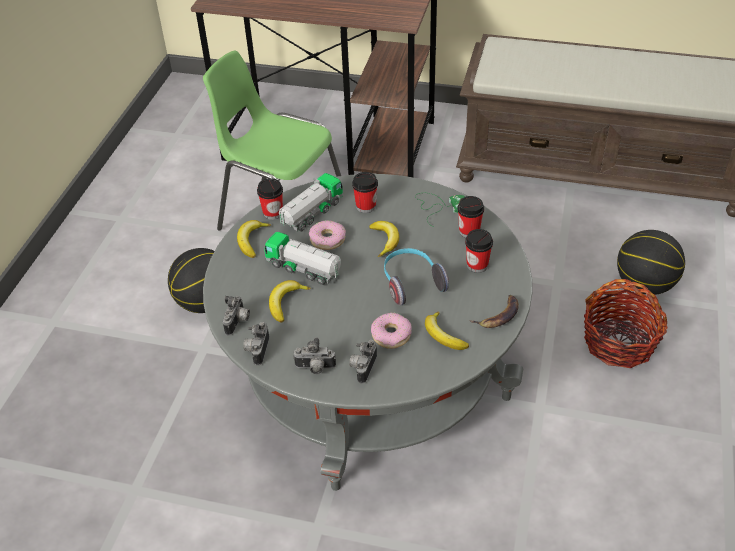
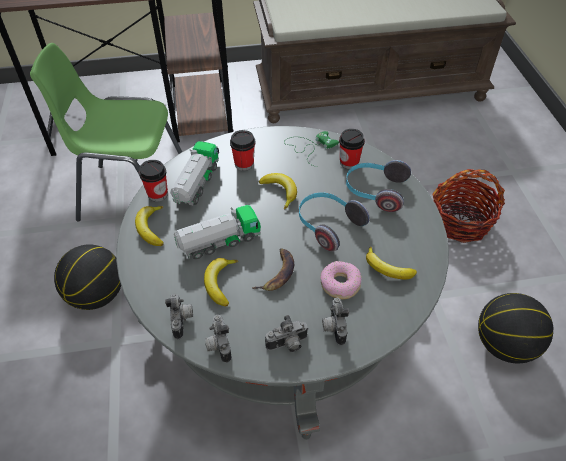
camera: 25 degrees left, 5 degrees up
toy truck [264,232,341,285] -> toy truck turned 150 degrees clockwise [174,205,261,260]
donut [309,220,346,250] -> none
cup [465,229,493,273] -> headphones [346,160,411,212]
banana [470,295,519,328] -> banana moved to [252,248,294,291]
basketball [617,230,685,295] -> basketball moved to [478,293,553,363]

